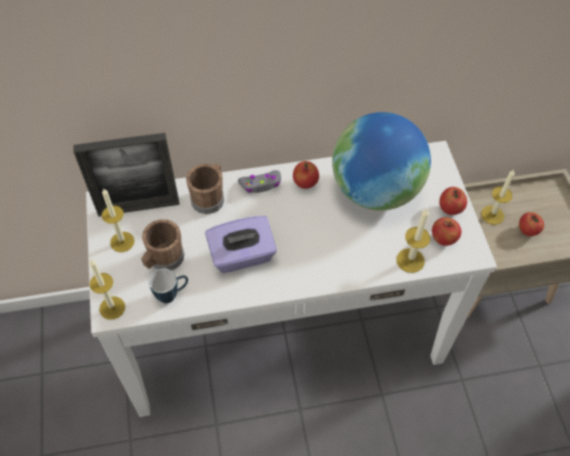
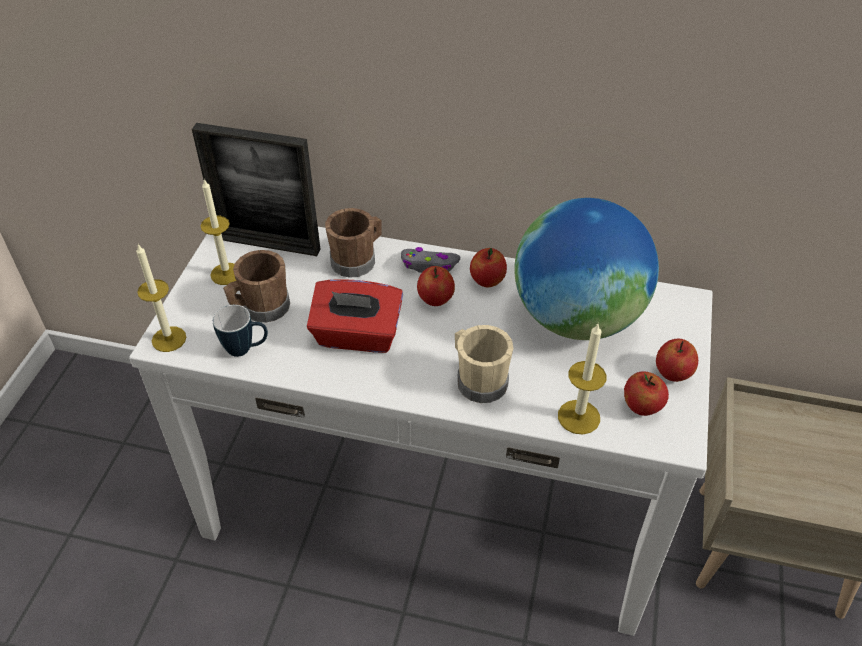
camera: 25 degrees right, 10 degrees down
purple tissue box [205,216,277,273] -> red tissue box [307,279,403,353]
candle [481,170,515,225] -> none
apple [519,212,544,236] -> apple moved to [417,266,455,306]
none -> beige mug [455,325,513,403]

